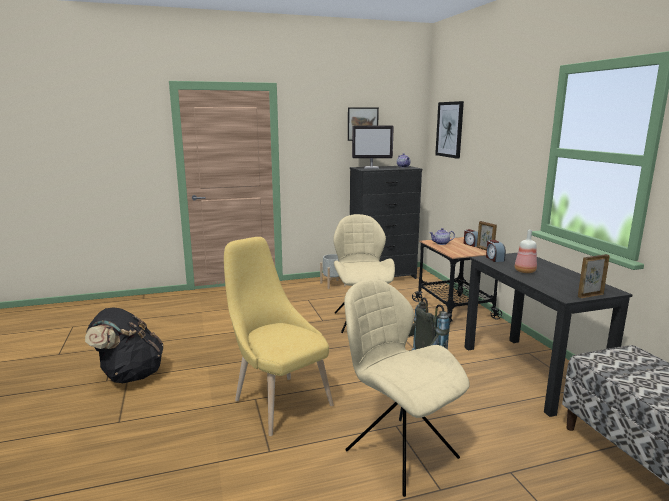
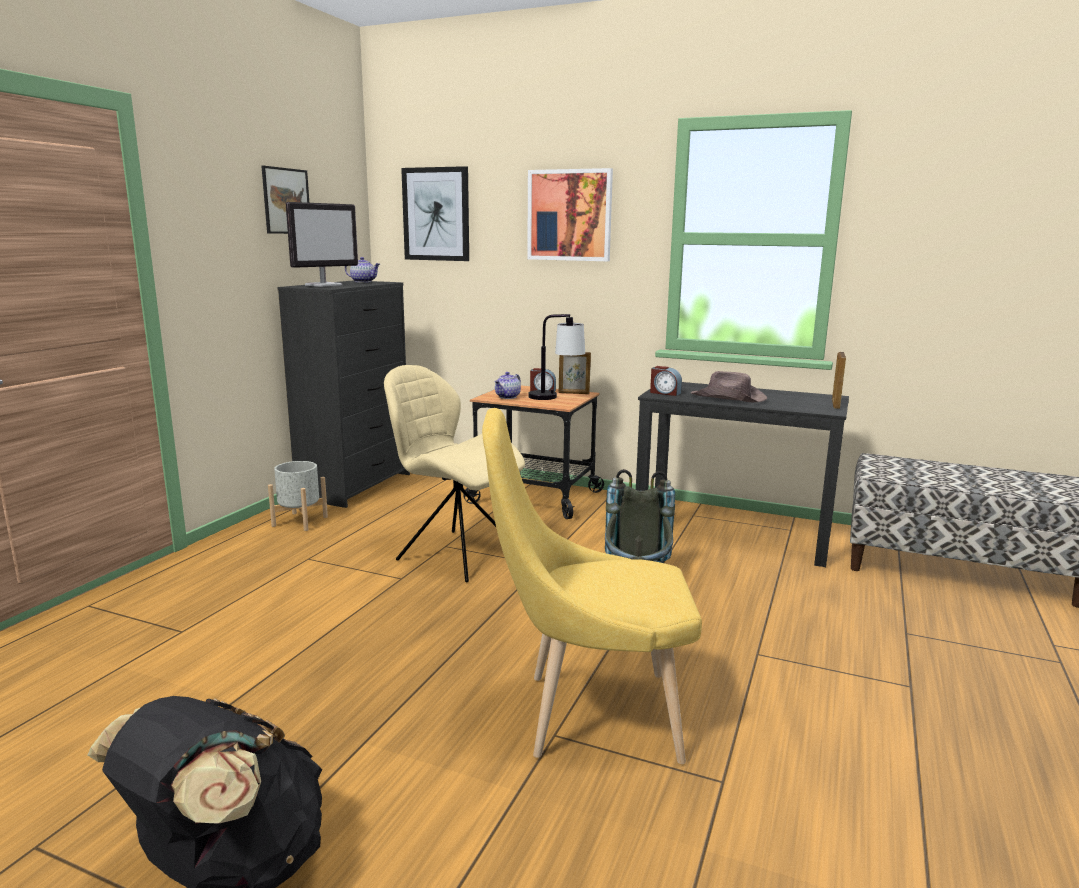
camera: 50 degrees left, 0 degrees up
beige chair [344,280,470,497] -> none
bottle [514,230,537,273] -> brown hat [691,371,767,402]
none -> picture [527,168,613,261]
none -> table lamp [528,314,585,400]

